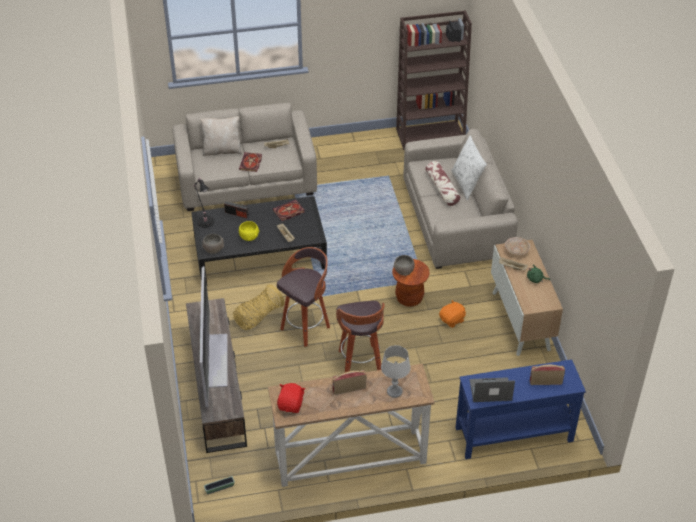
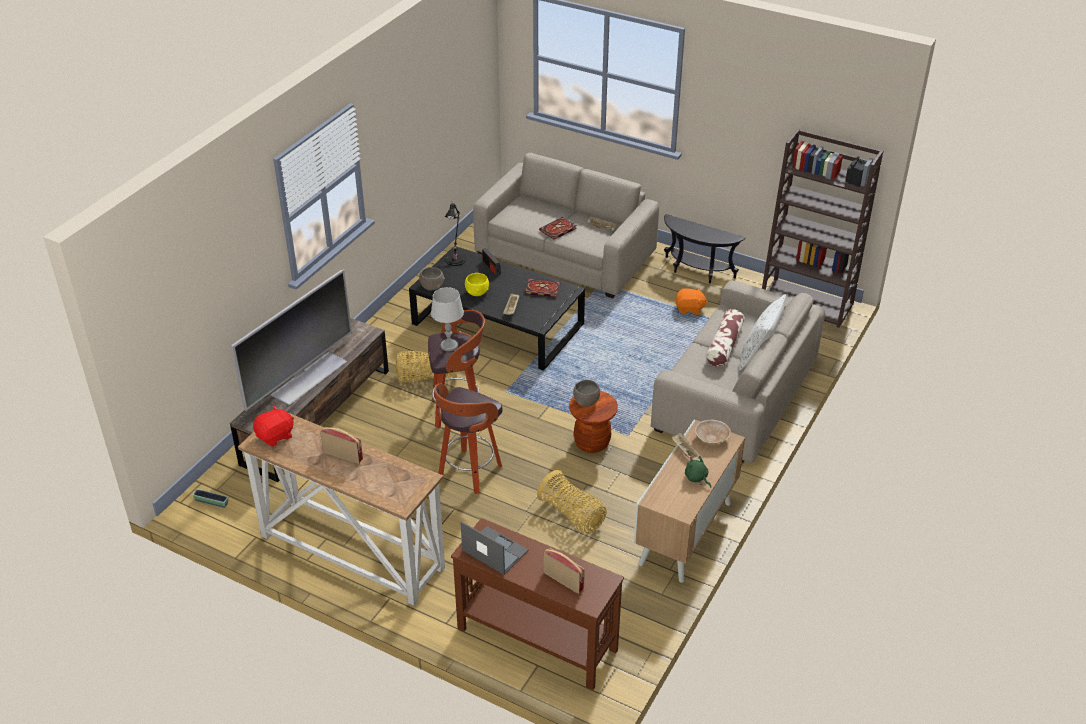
camera: 40 degrees right, 5 degrees down
beige pillow [200,116,242,156] -> none
grey table lamp [381,345,411,398] -> grey table lamp moved to [431,287,464,351]
orange plush toy [439,300,466,328] -> orange plush toy moved to [675,288,708,315]
blue console table [455,359,586,459] -> brown console table [451,518,624,690]
none -> basket [537,470,607,534]
none -> black side table [664,214,746,283]

